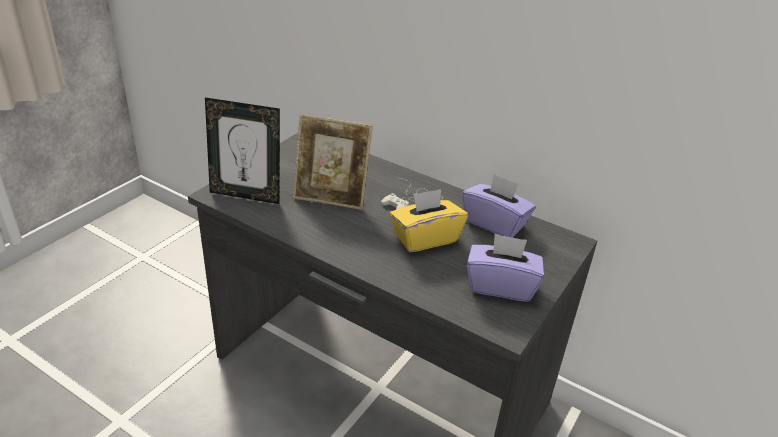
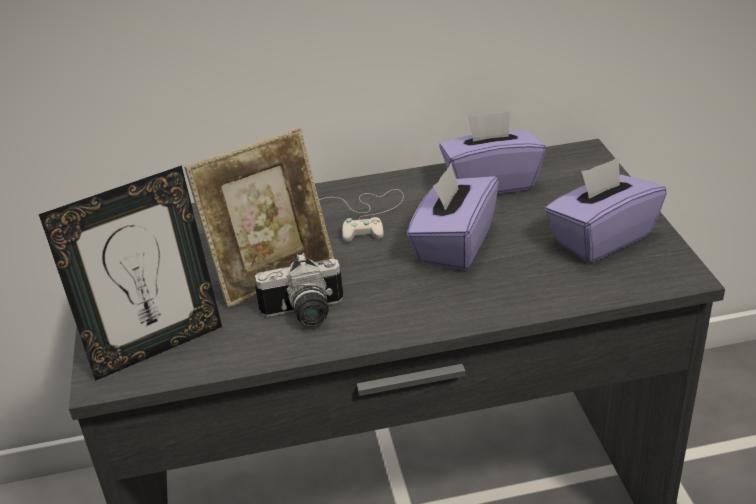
camera: 40 degrees left, 0 degrees up
yellow tissue box [390,189,468,252] -> purple tissue box [407,164,499,270]
none -> camera [255,253,343,327]

